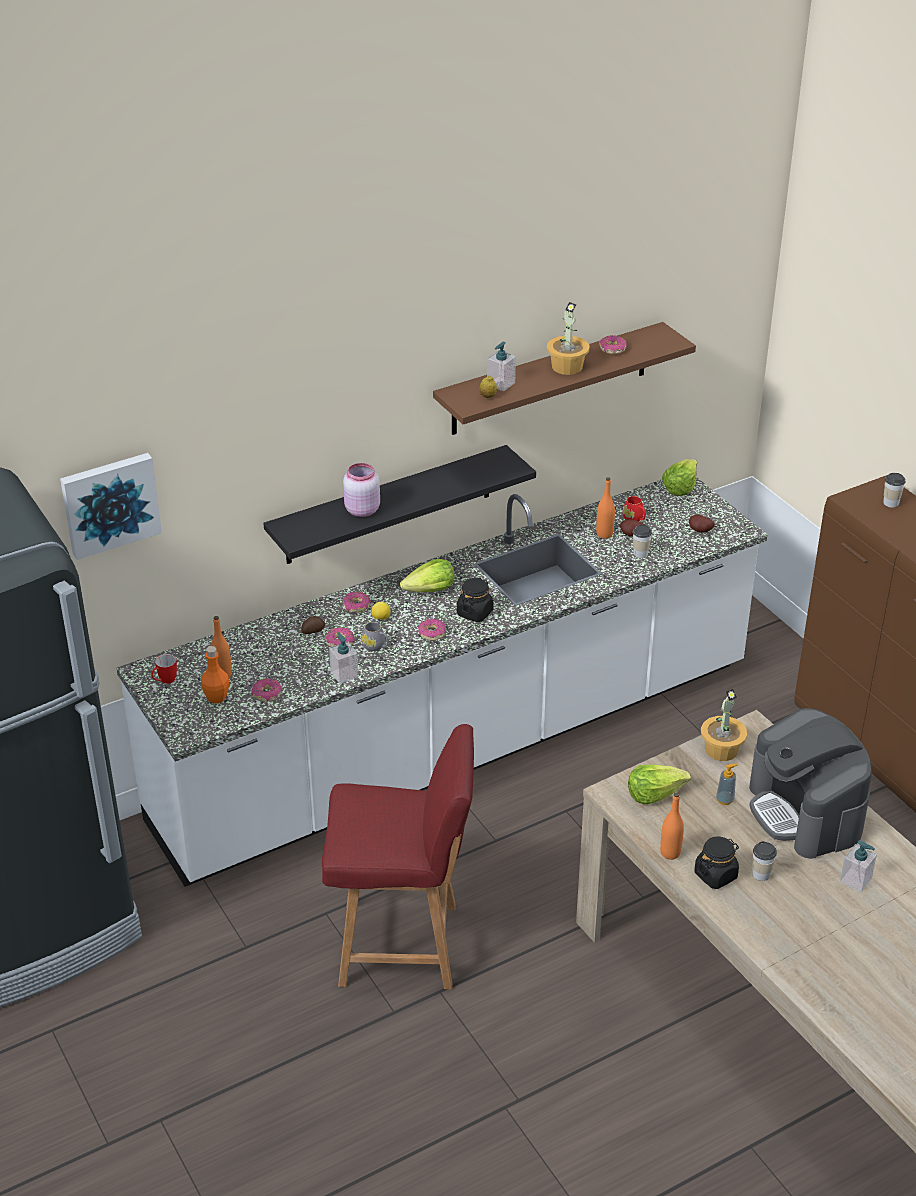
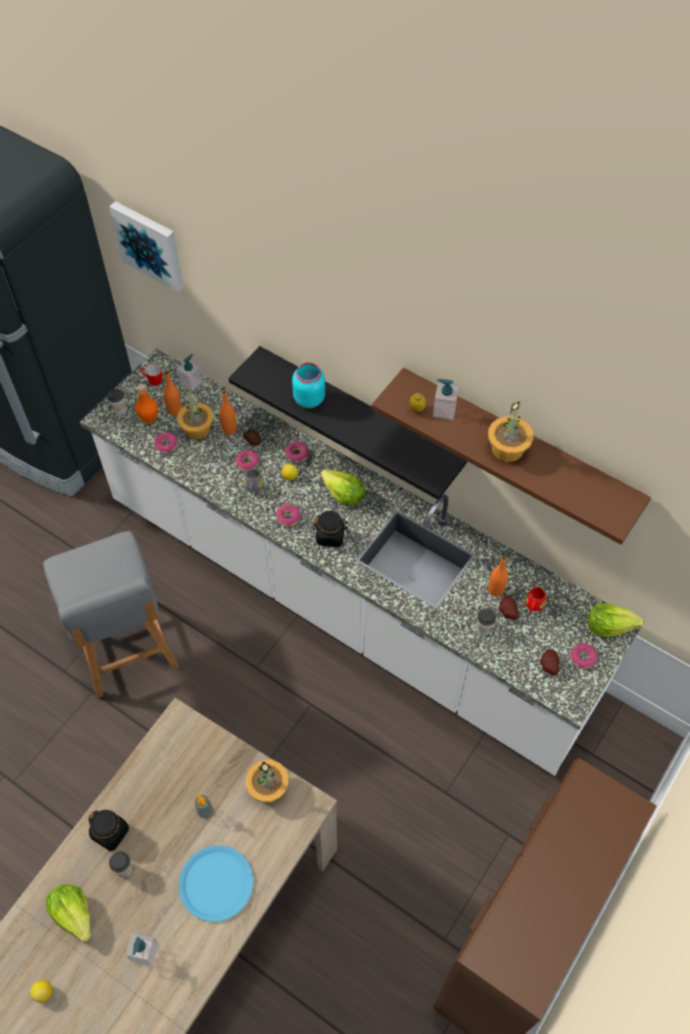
camera: 65 degrees right, 20 degrees up
red chair [322,724,474,989] -> grey chair [43,531,179,698]
soap dispenser [329,632,358,684] -> soap dispenser moved to [177,354,203,392]
pink jar [343,463,380,517] -> turquoise jar [292,363,325,408]
donut [599,335,627,354] -> donut moved to [570,643,598,669]
lettuce [628,764,691,805] -> lettuce moved to [46,884,91,943]
orange bottle [660,792,684,860] -> orange bottle moved to [219,390,237,435]
coffee machine [749,708,872,859] -> blue plate [179,845,253,922]
cup [883,473,906,508] -> cup moved to [107,388,126,415]
none -> lemon [30,980,53,1003]
none -> potted plant [177,390,213,439]

